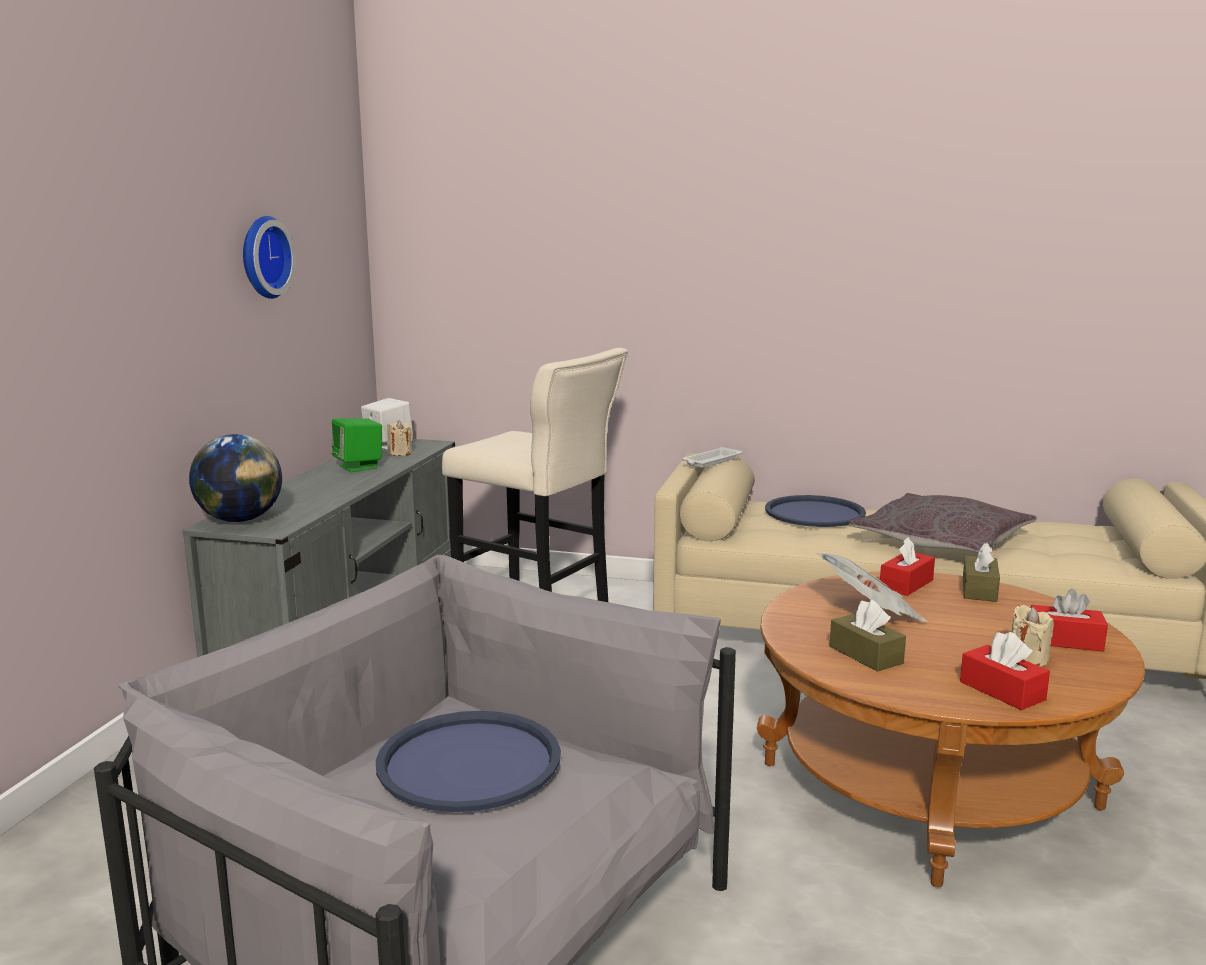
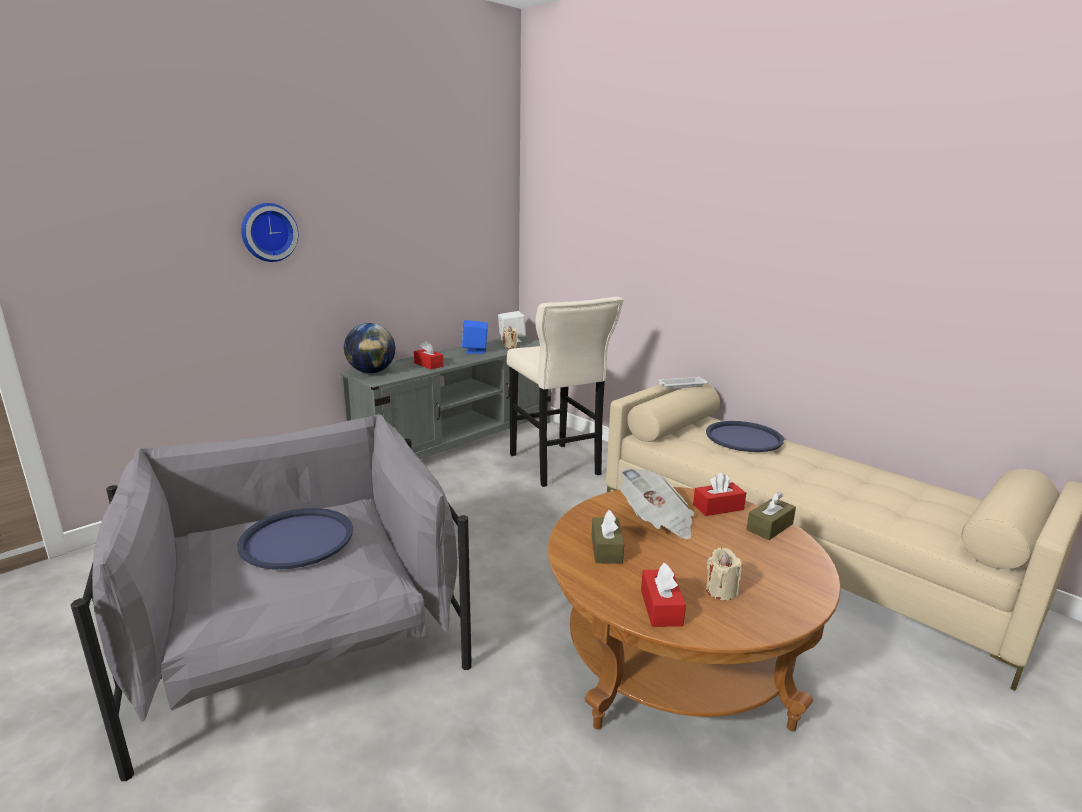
camera: 30 degrees right, 5 degrees up
wall clock [243,216,296,299] -> wall clock moved to [241,203,298,262]
green speaker [331,418,382,472] -> blue speaker [462,320,488,354]
grey pillow [849,493,1037,553] -> none
red tissue box [1031,589,1108,651] -> red tissue box moved to [414,341,444,369]

